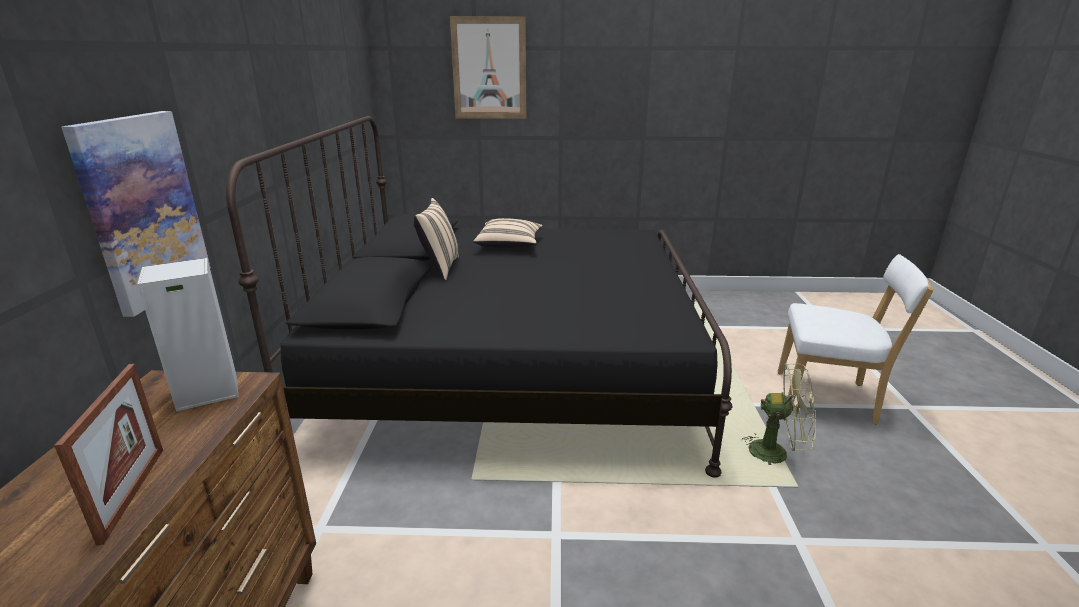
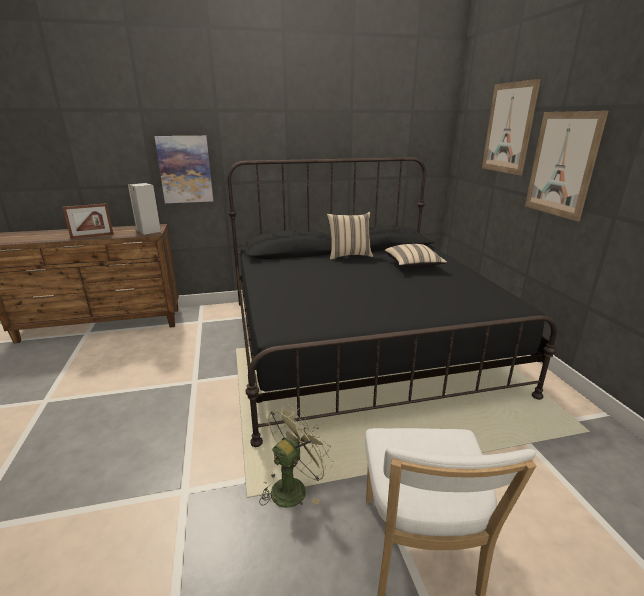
camera: 75 degrees right, 0 degrees up
green fan [742,363,816,465] -> green fan turned 135 degrees counterclockwise [259,403,334,508]
none -> picture [525,111,608,221]

